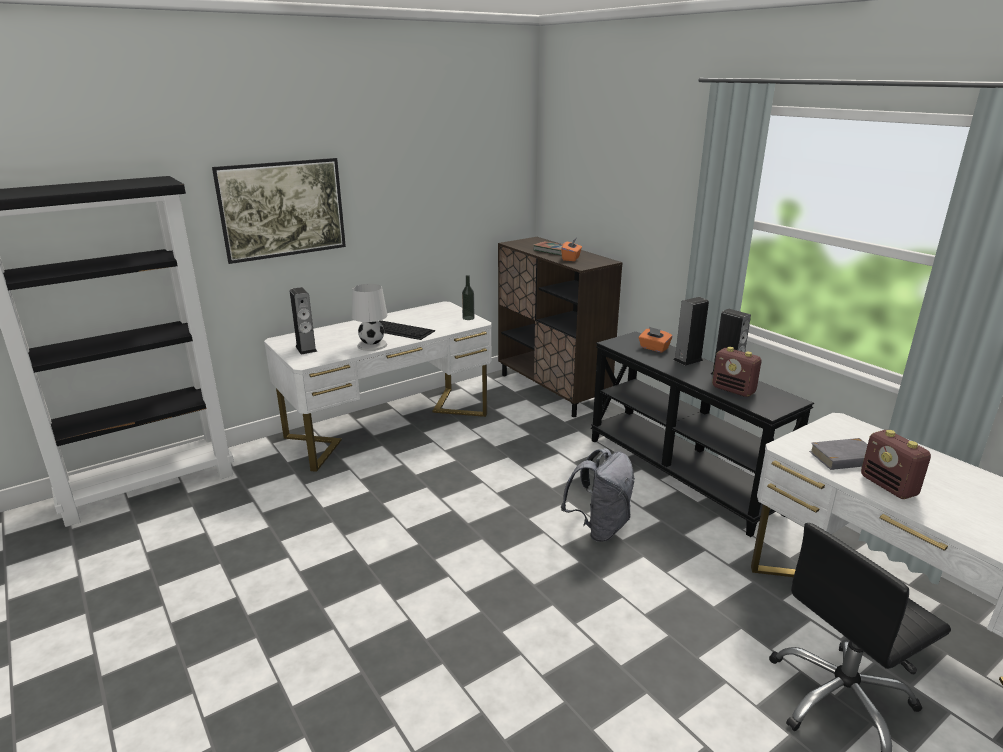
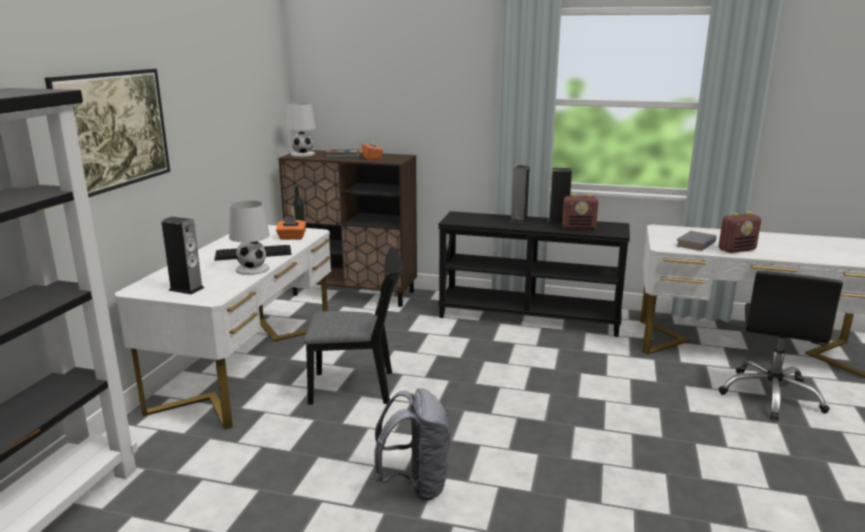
camera: 40 degrees left, 5 degrees down
grey backpack [561,448,635,542] -> grey backpack moved to [374,388,450,501]
orange tissue box [639,327,673,353] -> orange tissue box moved to [276,218,306,240]
radio [861,430,931,499] -> radio turned 45 degrees counterclockwise [719,212,761,253]
none -> white table lamp [286,102,316,157]
none -> black chair [304,247,404,404]

